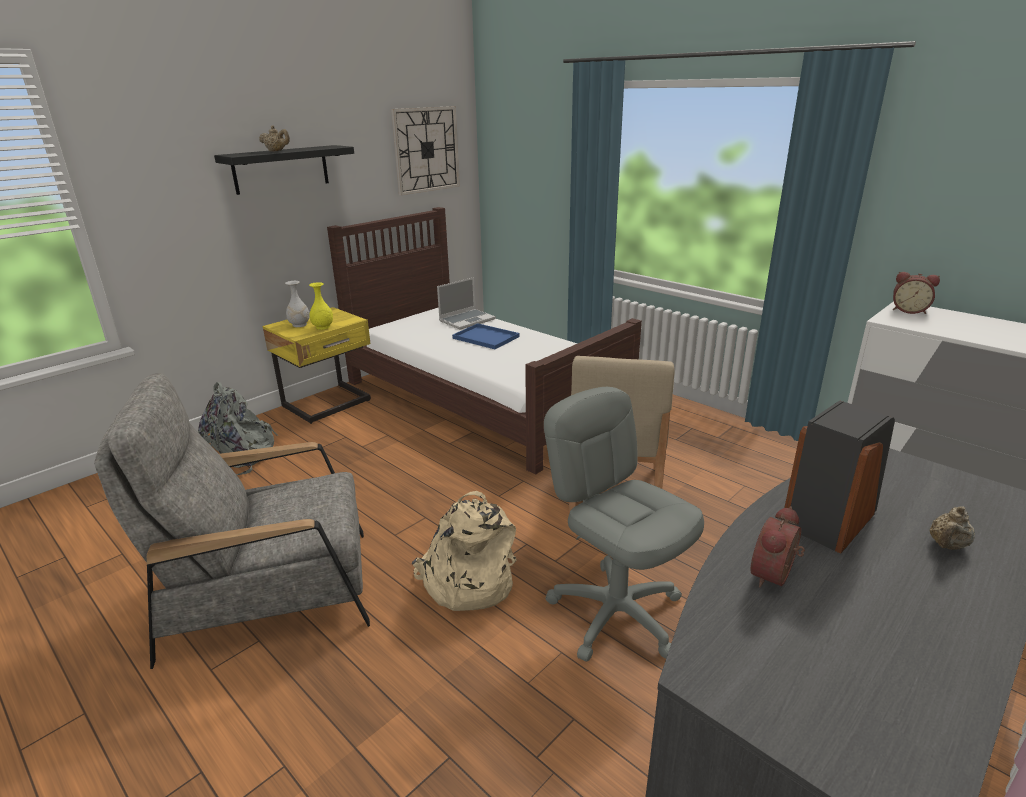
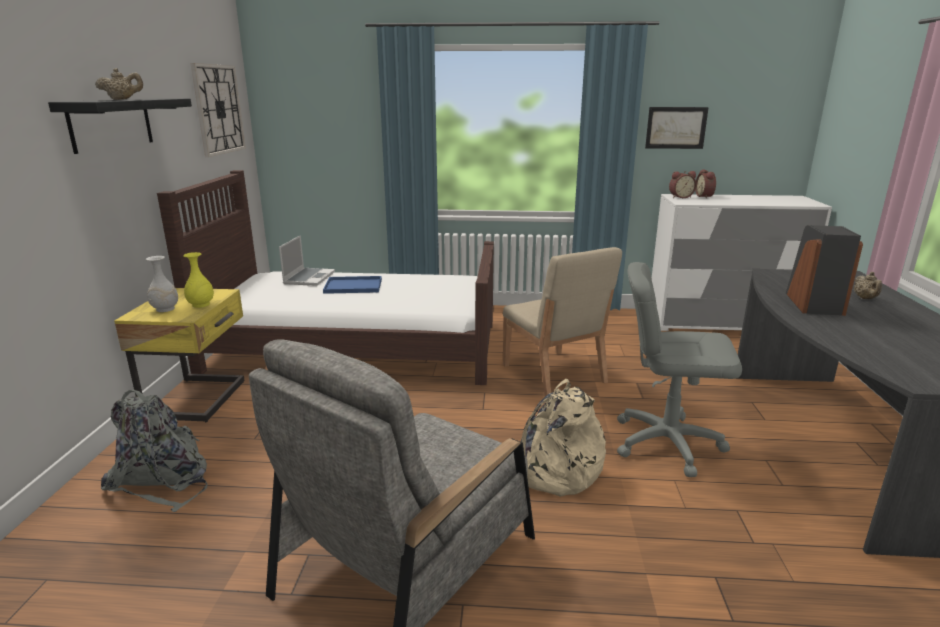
camera: 40 degrees left, 5 degrees down
alarm clock [751,506,805,587] -> alarm clock moved to [695,169,716,198]
none -> picture [645,107,709,149]

